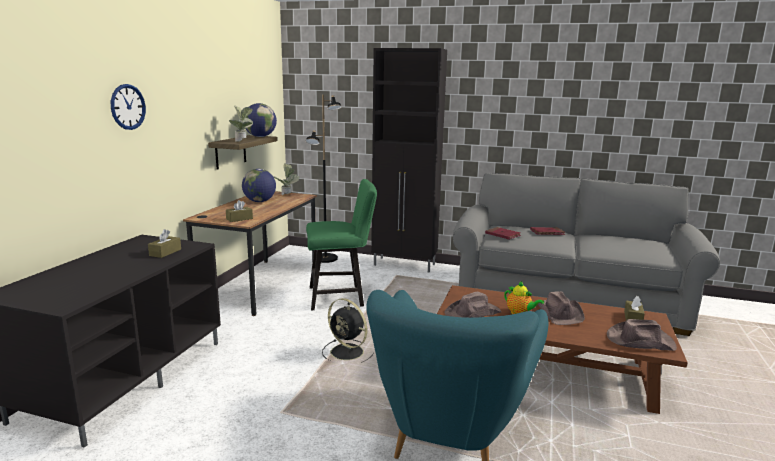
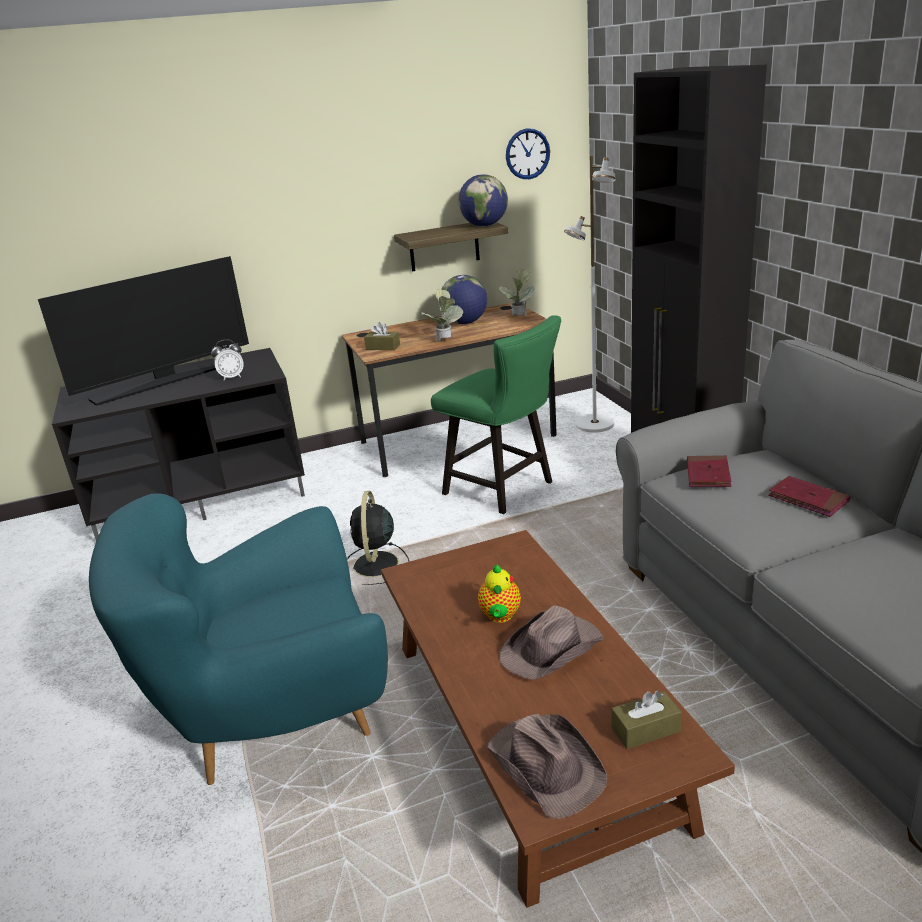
camera: 55 degrees right, 10 degrees up
wall clock [111,84,146,130] -> wall clock moved to [506,128,550,179]
brown tissue box [148,229,181,258] -> alarm clock [211,340,244,380]
potted plant [229,106,253,142] -> potted plant moved to [421,289,463,342]
black floor lamp [306,95,341,263] -> white floor lamp [564,156,616,433]
brown hat [444,292,501,318] -> none
none -> television [38,256,249,406]

